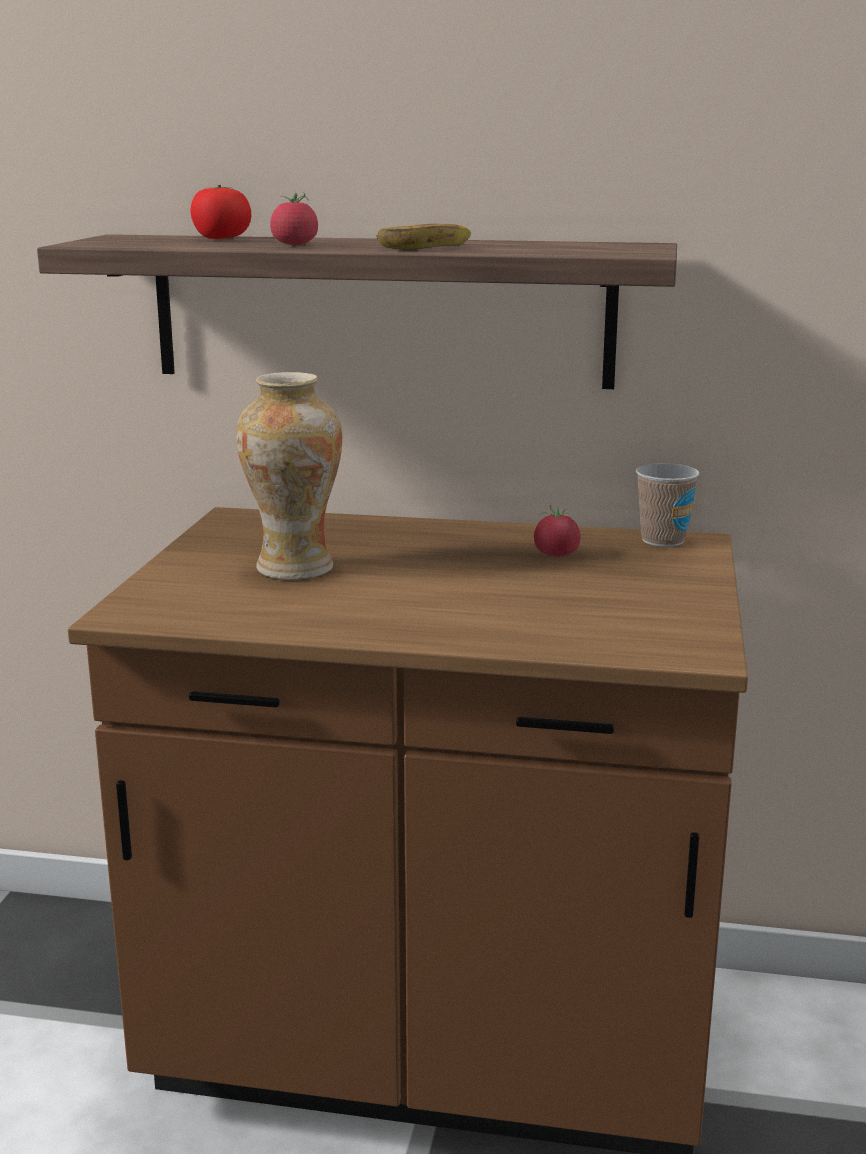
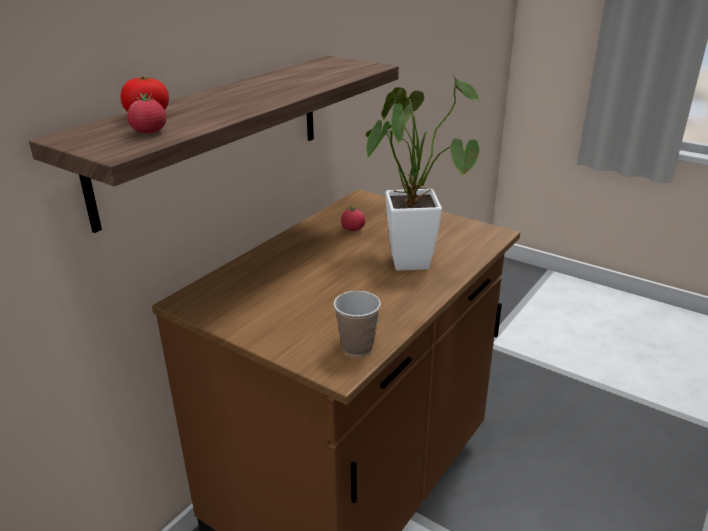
camera: 65 degrees left, 10 degrees up
vase [236,372,342,580] -> none
tomato [270,192,318,245] -> tomato moved to [127,91,166,133]
banana [377,224,471,250] -> none
cup [636,463,700,547] -> cup moved to [334,291,381,356]
none -> potted plant [365,74,480,271]

